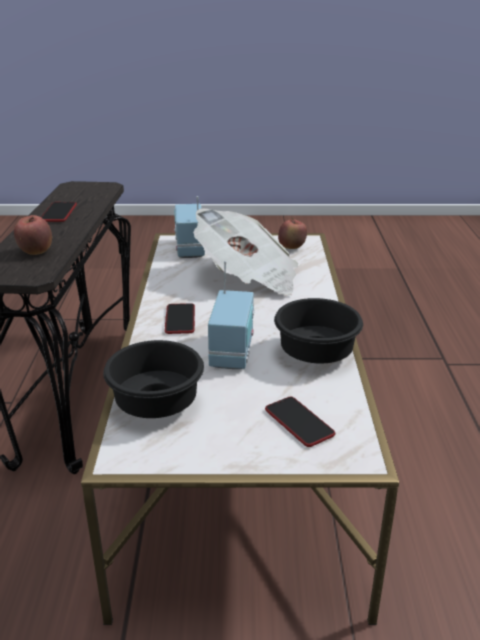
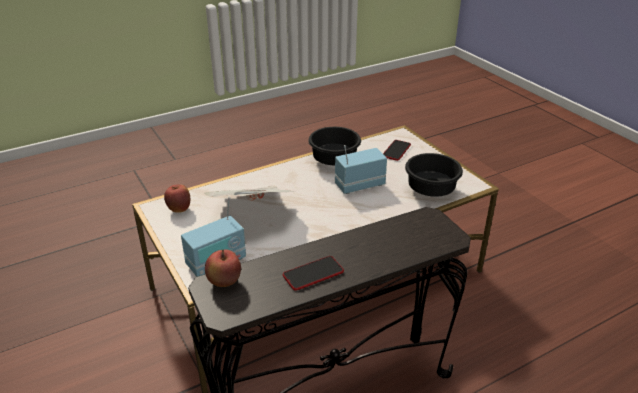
camera: 120 degrees left, 5 degrees up
apple [14,215,52,255] -> apple moved to [205,250,241,287]
phone [165,303,195,334] -> none

